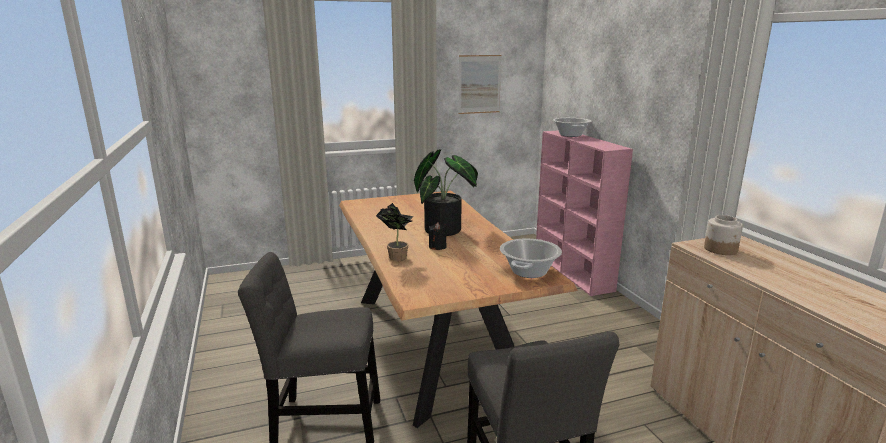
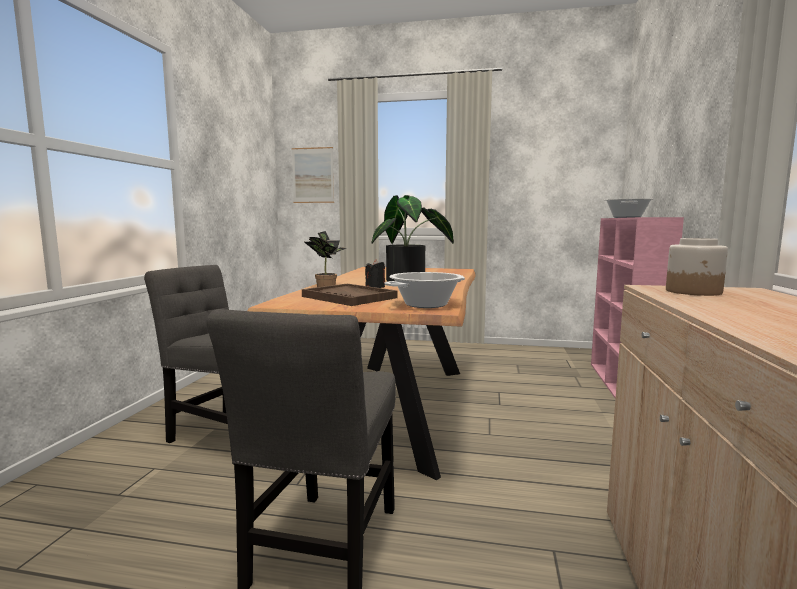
camera: 30 degrees right, 10 degrees down
picture [458,55,502,114] -> picture moved to [292,147,334,203]
none -> brown tray [302,284,397,306]

